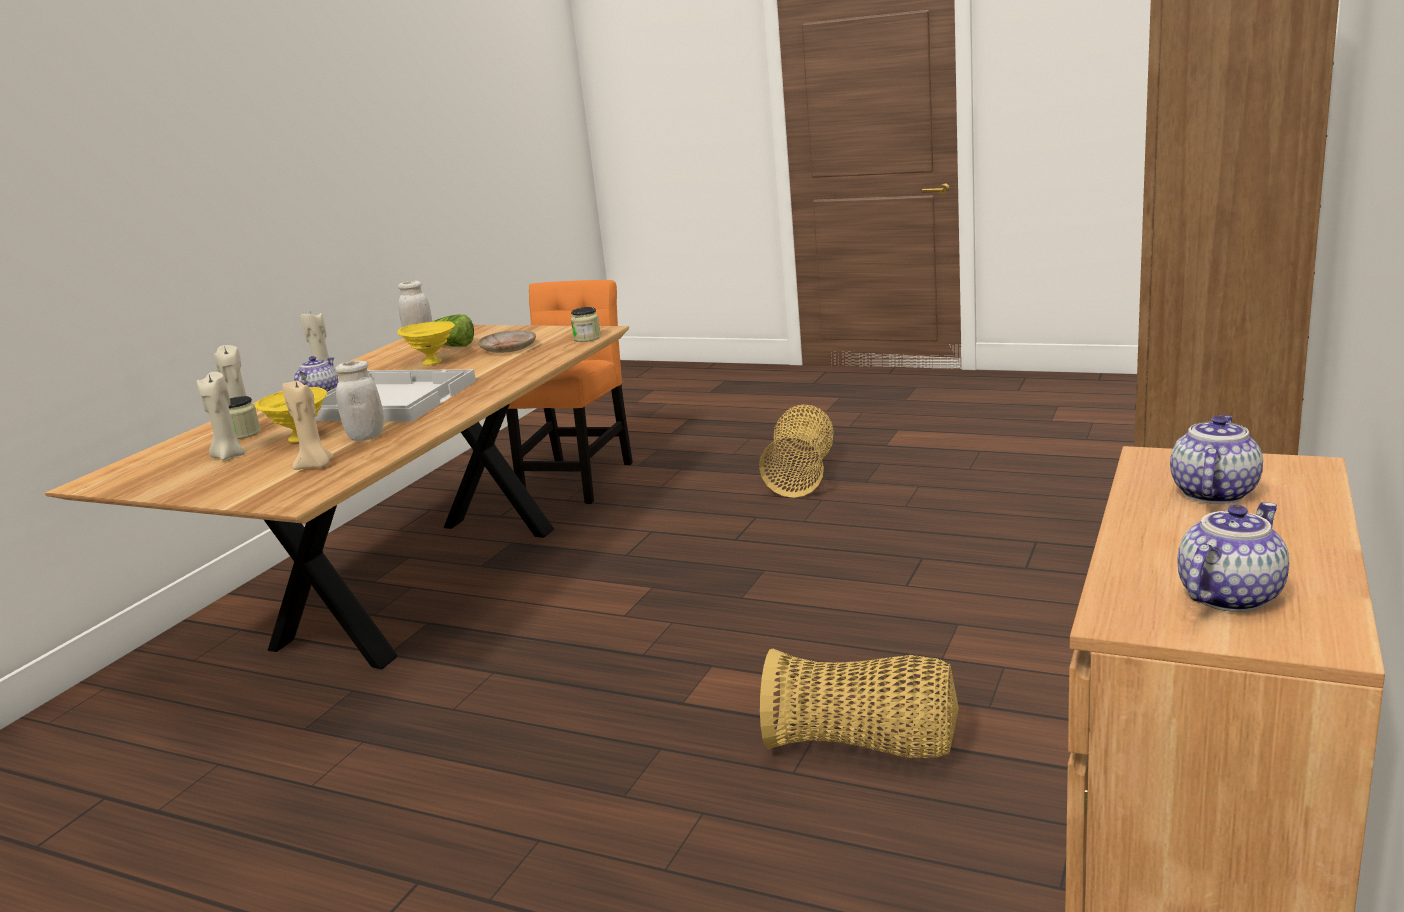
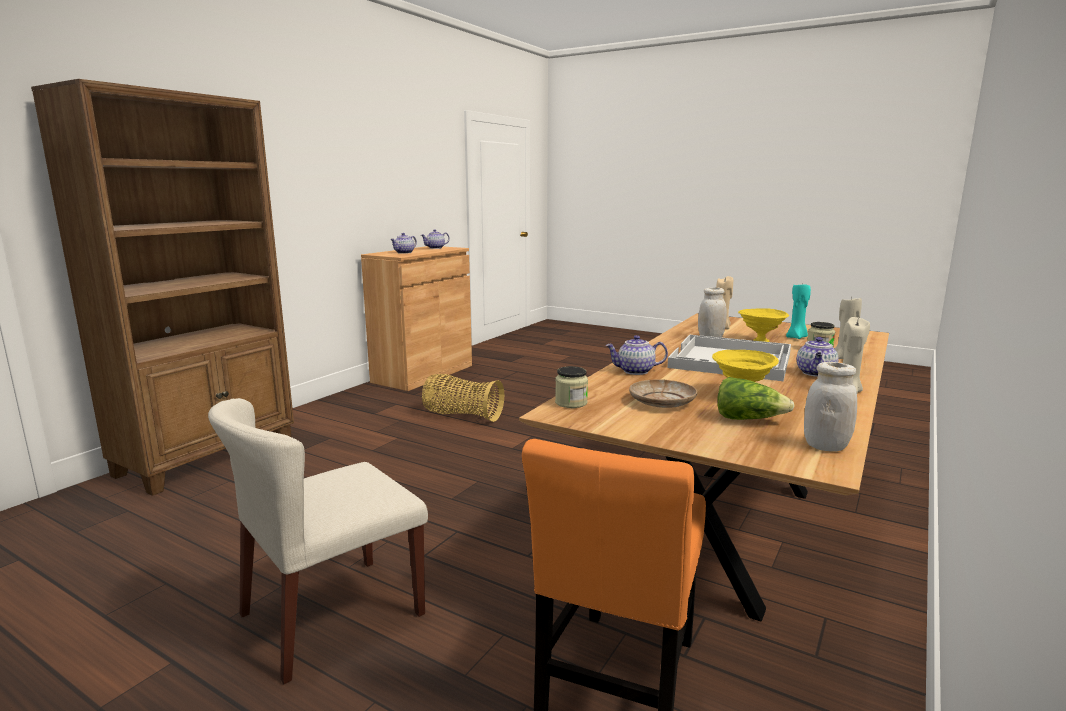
camera: 175 degrees left, 5 degrees down
beige candle [197,372,245,460] -> turquoise candle [786,281,811,339]
basket [759,404,834,498] -> beige chair [208,398,428,684]
none -> teapot [605,335,668,375]

